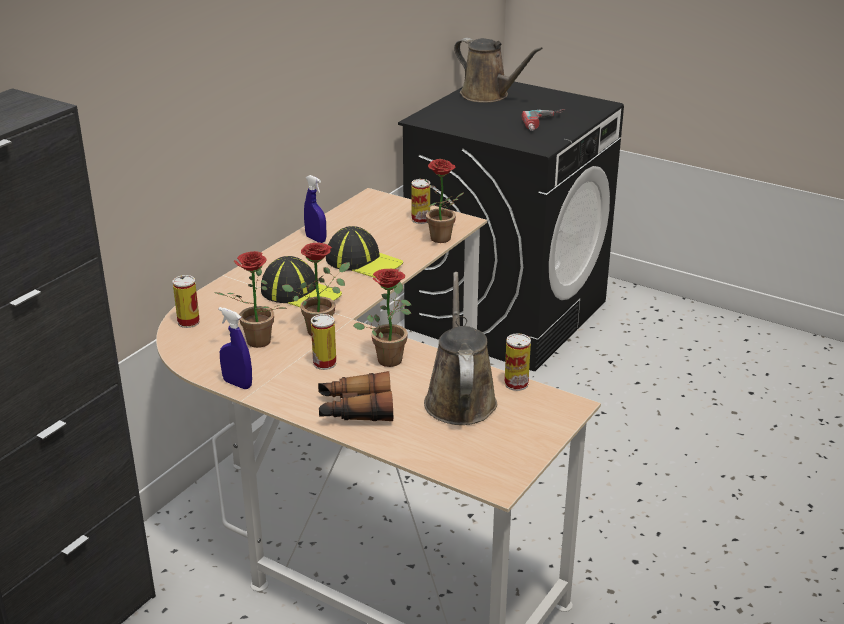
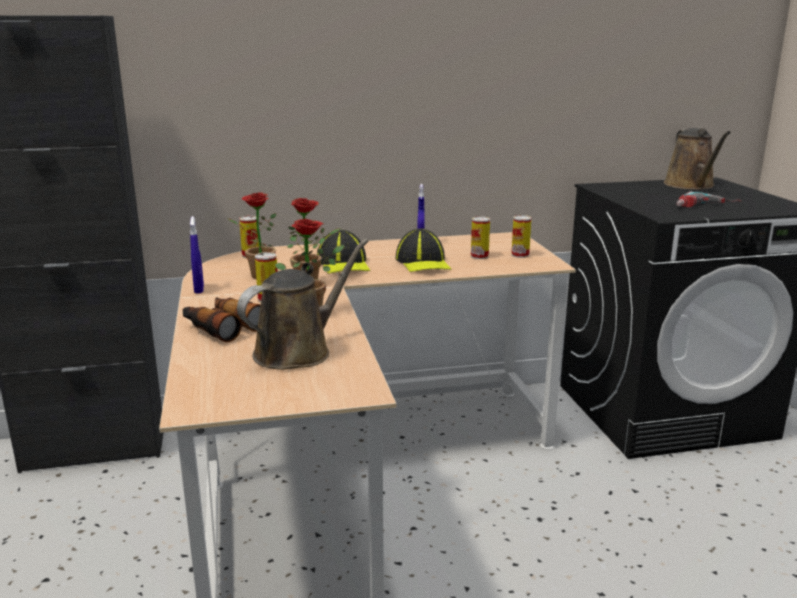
camera: 45 degrees right, 10 degrees down
potted plant [424,159,464,243] -> none
can [504,333,531,391] -> can moved to [471,216,490,259]

